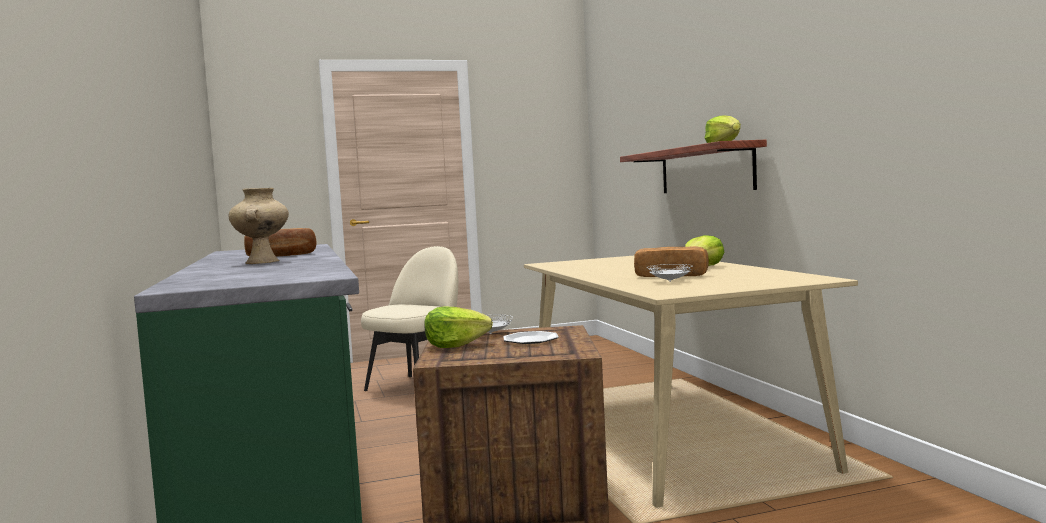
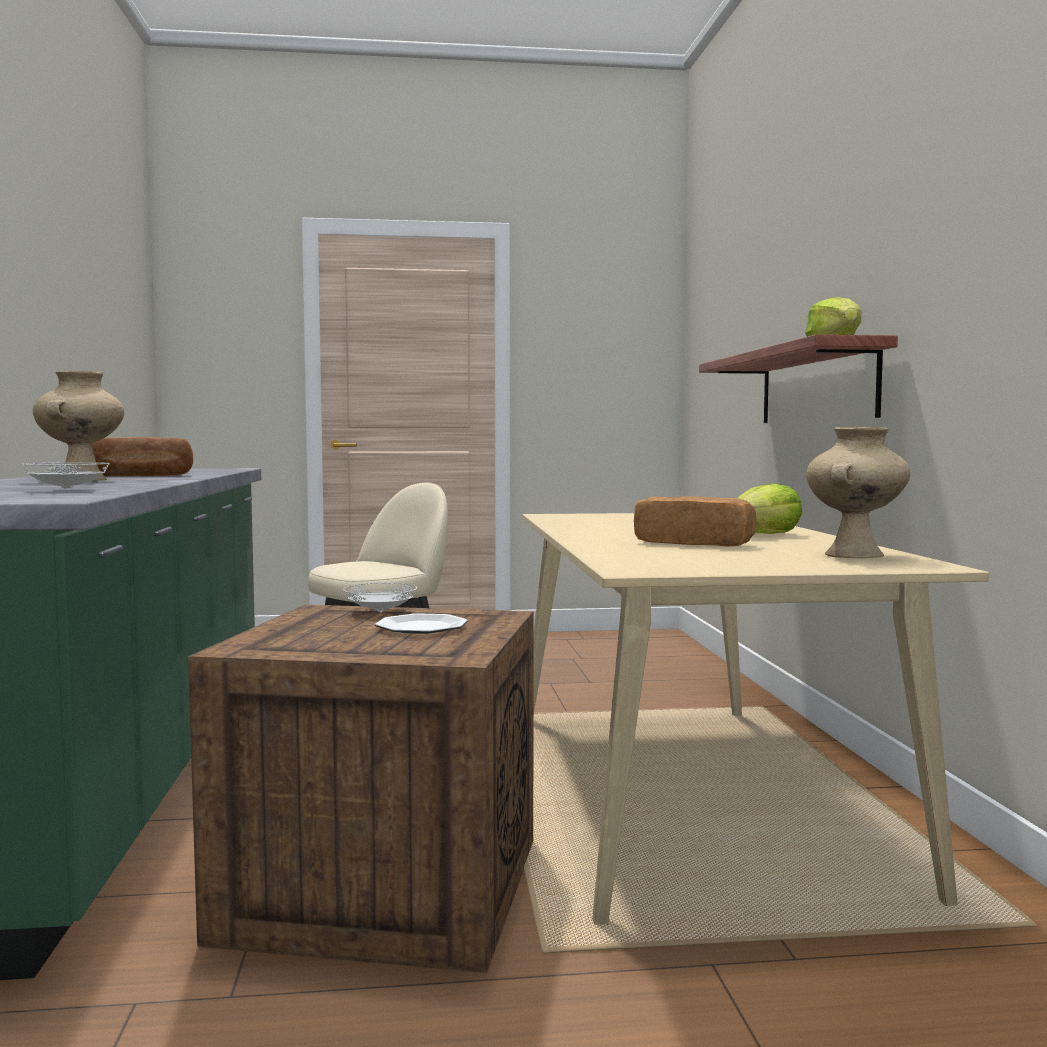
camera: 10 degrees right, 0 degrees up
lettuce [424,306,493,348] -> none
white plate [648,264,693,282] -> white plate moved to [21,462,110,491]
none -> beige vase [806,427,911,558]

